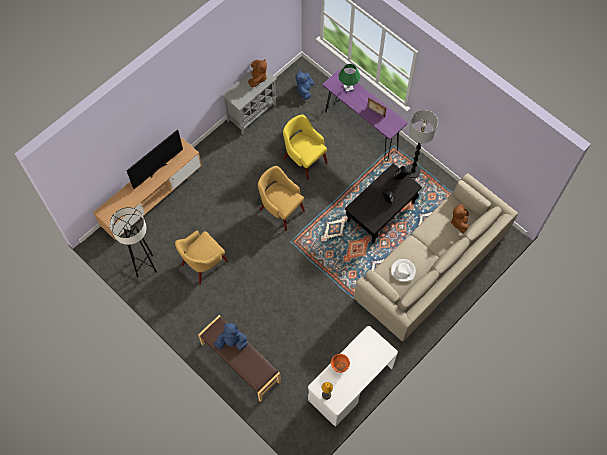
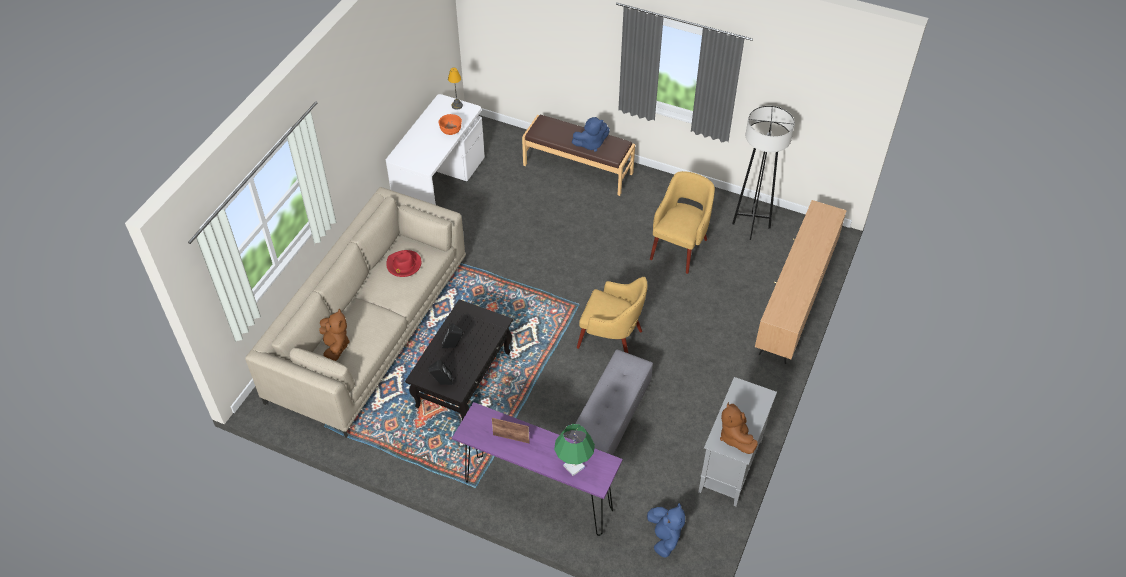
camera: 160 degrees right, 15 degrees down
television [126,130,183,189] -> none
yellow armchair [283,115,327,180] -> grey ottoman [568,349,653,455]
white hat [391,259,416,282] -> red hat [386,250,421,277]
floor lamp [406,110,438,178] -> none

